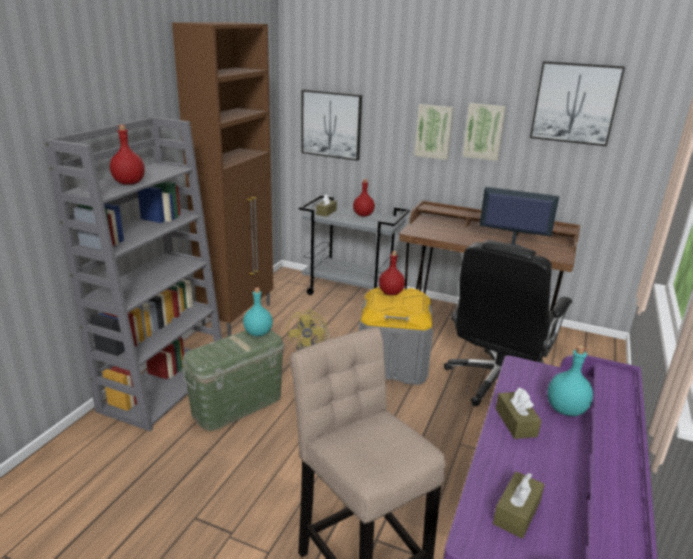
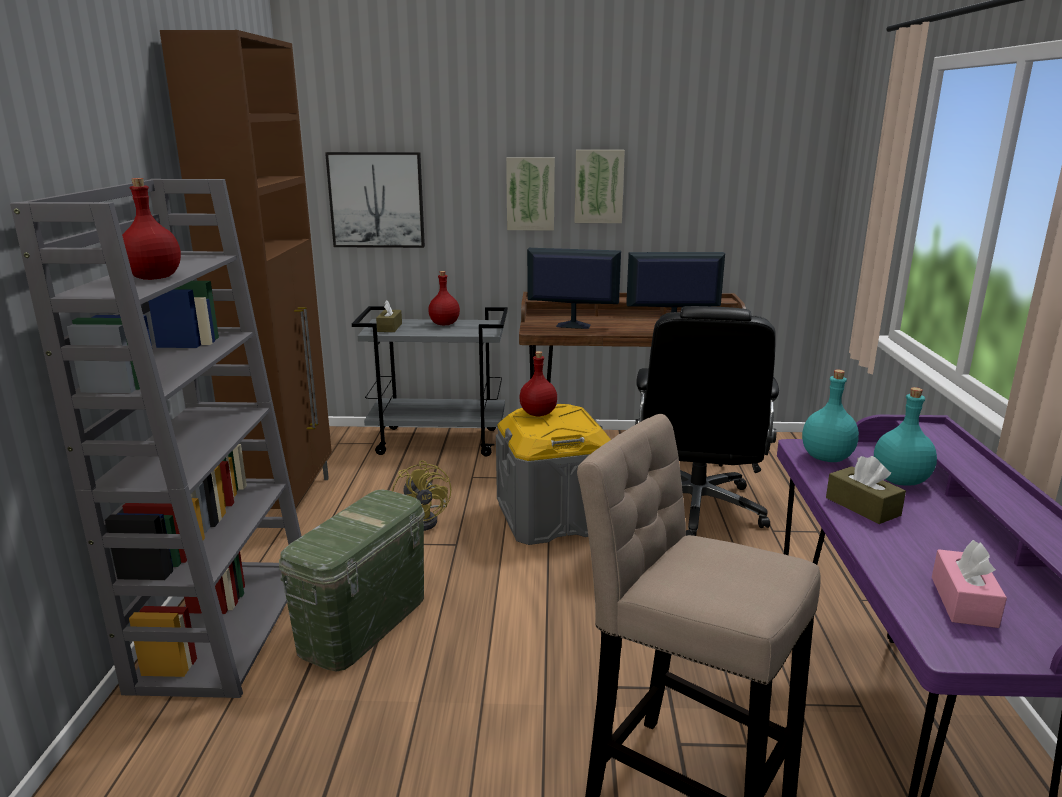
camera: 20 degrees left, 5 degrees down
turquoise bottle [243,287,273,337] -> turquoise bottle moved to [802,370,859,462]
brown tissue box [493,471,545,539] -> pink tissue box [932,540,1007,628]
picture [530,61,625,147] -> none
none -> monitor [527,248,621,329]

